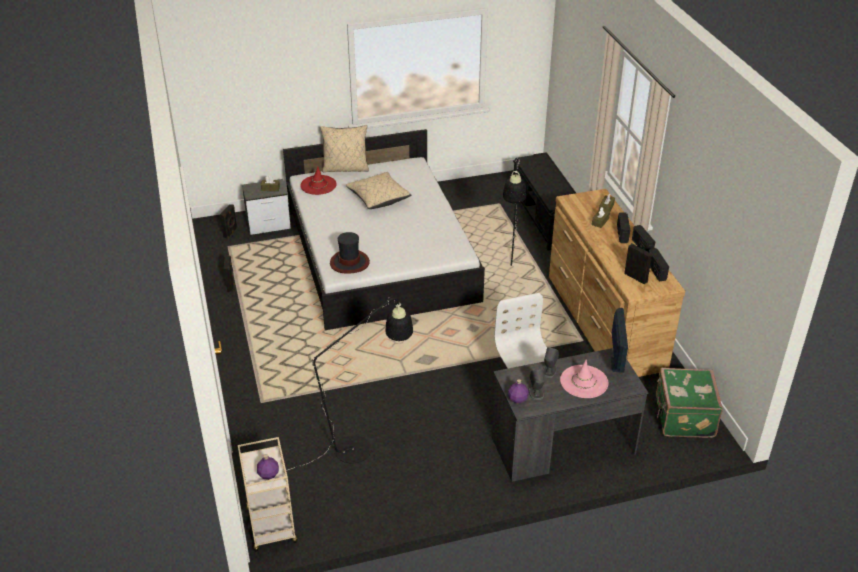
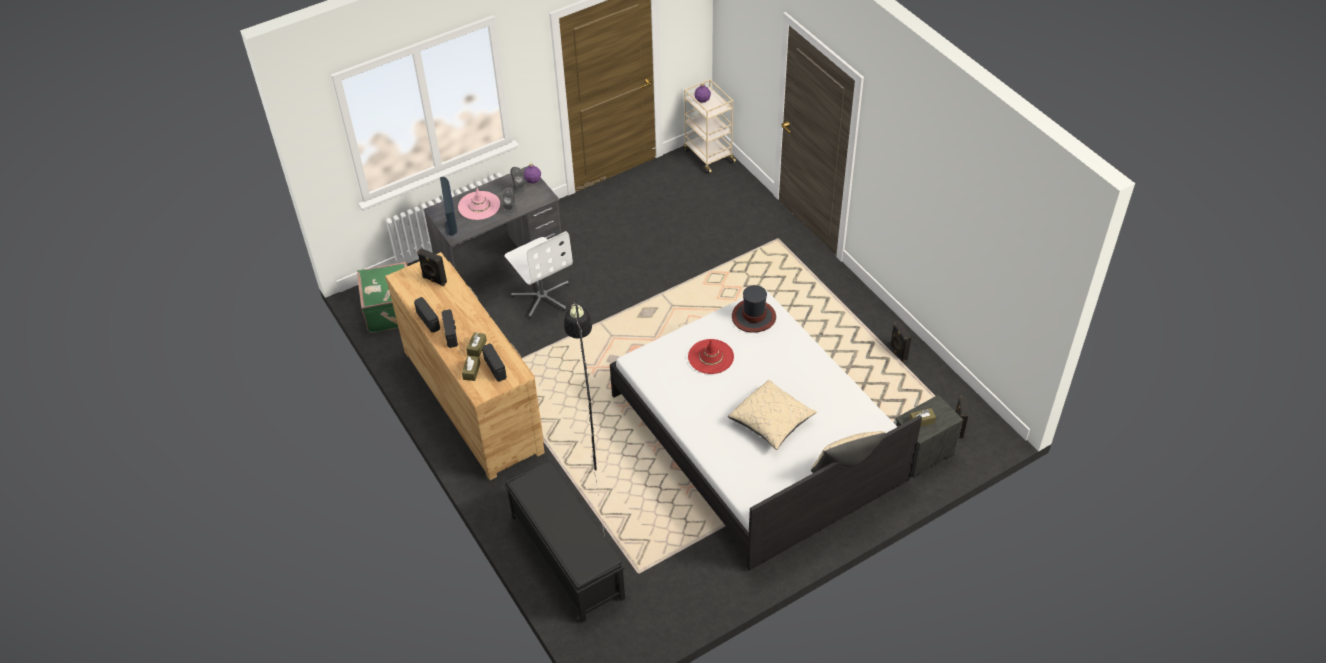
camera: 165 degrees right, 10 degrees up
black floor lamp [286,296,413,471] -> none
red hat [300,166,337,195] -> red hat moved to [688,339,734,374]
radio [649,248,669,281] -> radio moved to [482,343,507,382]

